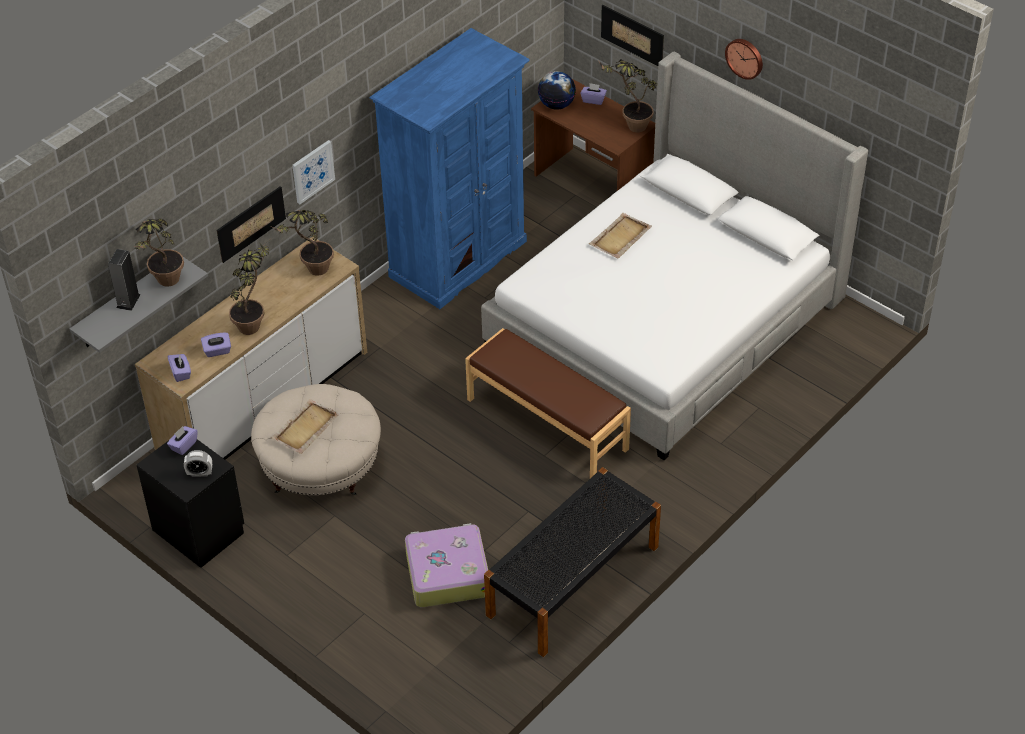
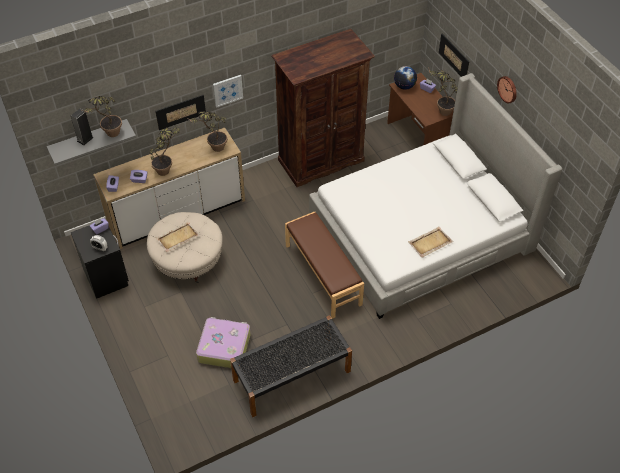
camera: 20 degrees right, 5 degrees up
blue wardrobe [370,28,530,309] -> brown wardrobe [271,29,375,187]
beige tray [589,213,652,259] -> beige tray moved to [408,226,453,258]

